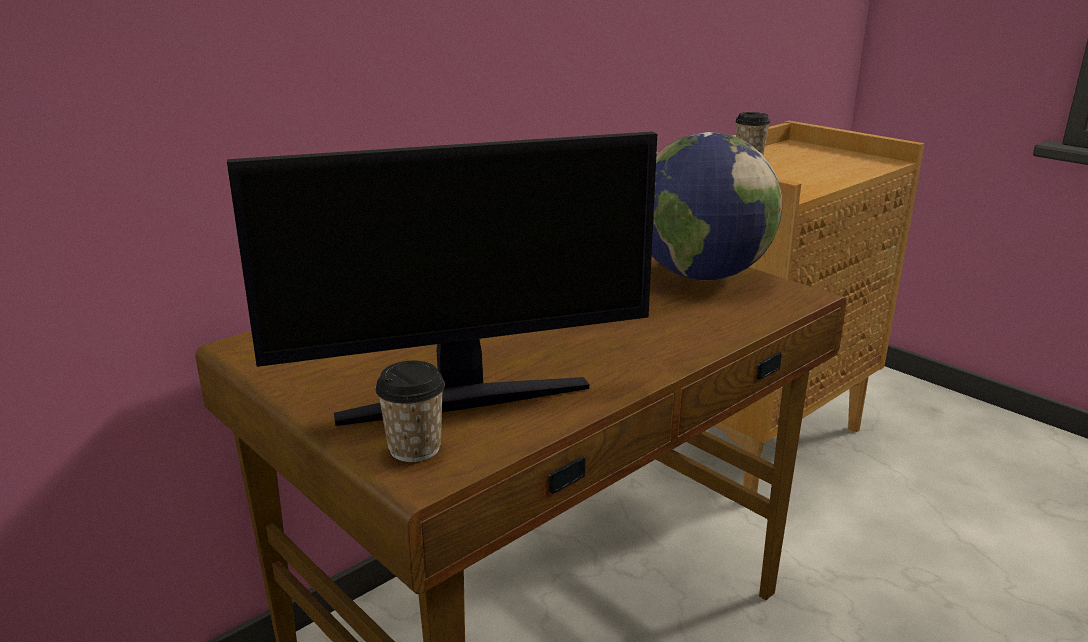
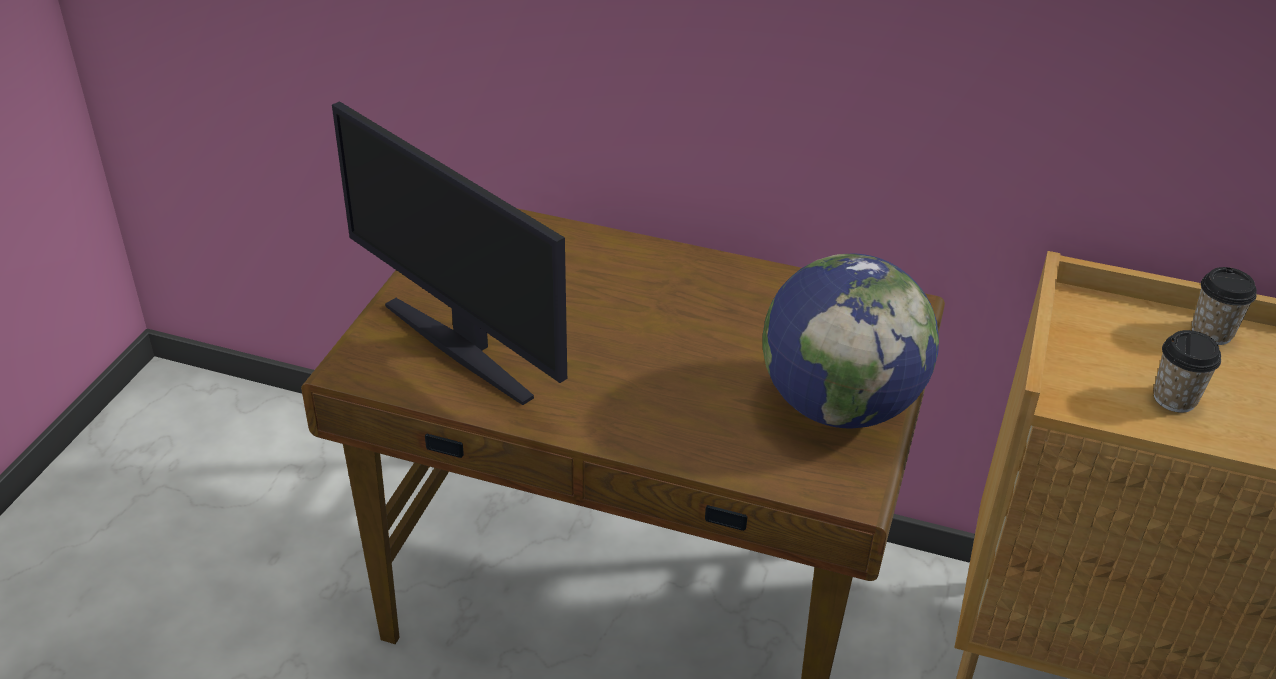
camera: 60 degrees right, 15 degrees up
cup [375,361,445,462] -> cup moved to [1154,330,1221,413]

